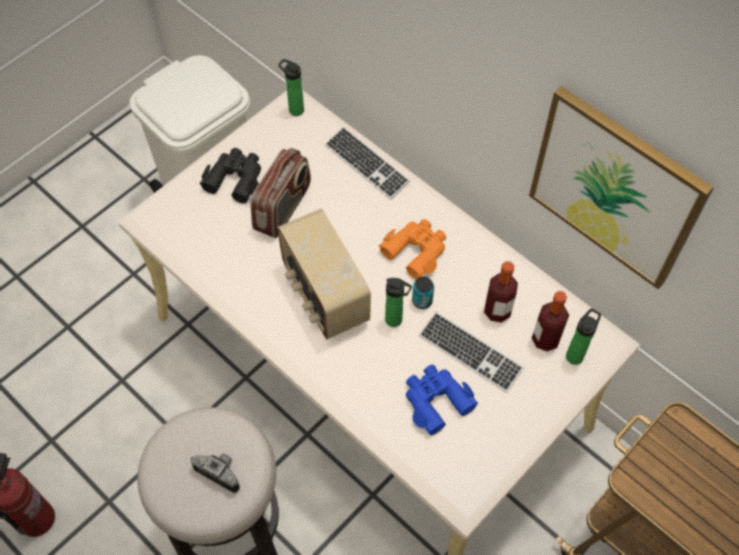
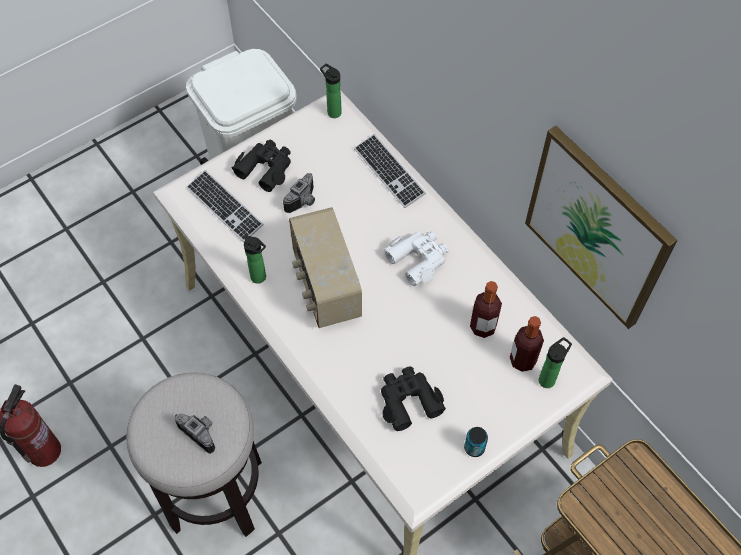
camera: 10 degrees right, 0 degrees up
radio [251,148,311,238] -> camera [283,173,315,213]
orange binoculars [379,219,447,279] -> white binoculars [384,231,449,286]
bottle [385,278,412,327] -> bottle moved to [244,236,266,284]
blue binoculars [406,365,478,435] -> black binoculars [381,366,446,431]
can [412,276,434,309] -> can moved to [464,427,488,457]
keyboard [419,312,524,393] -> keyboard moved to [187,170,264,242]

